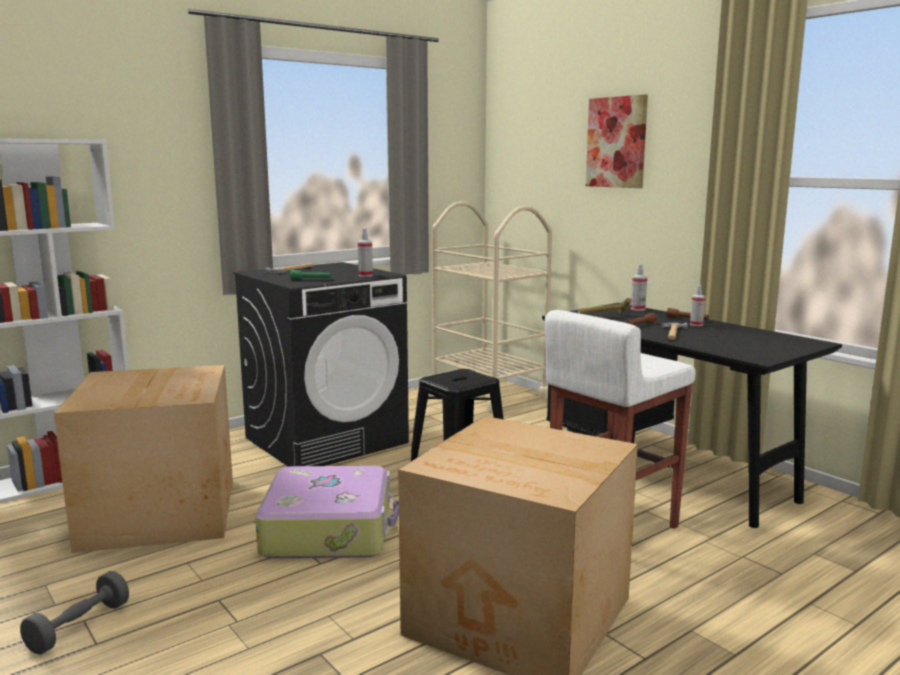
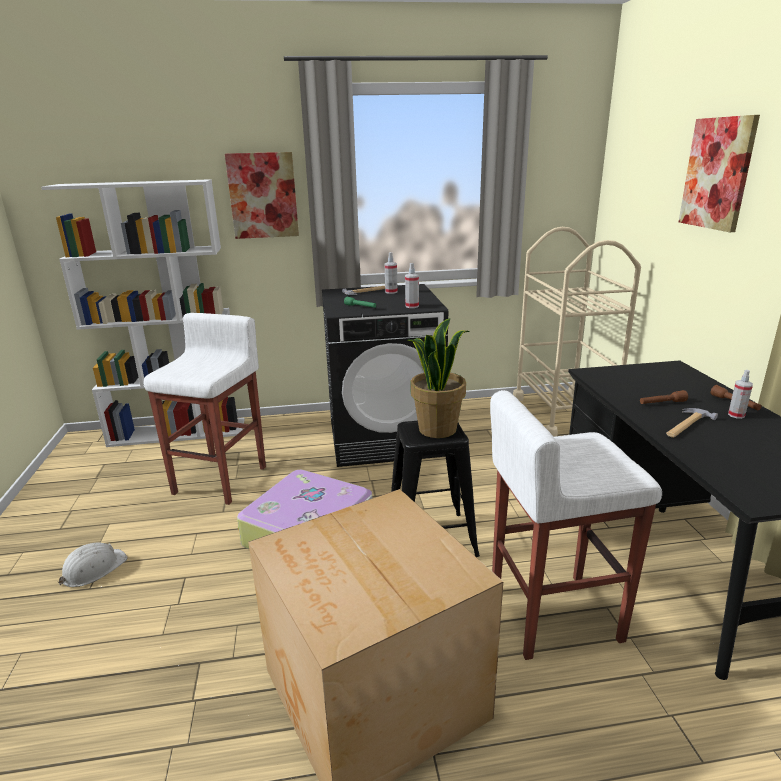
camera: 30 degrees right, 10 degrees up
grey dumbbell [20,571,129,655] -> white hard hat [58,543,128,587]
cardboard box [54,365,233,553] -> white stool [143,313,266,505]
hammer [578,298,632,314] -> none
spray bottle [631,264,647,311] -> spray bottle moved to [385,252,398,294]
none -> picture [225,152,299,239]
none -> potted plant [408,318,470,438]

